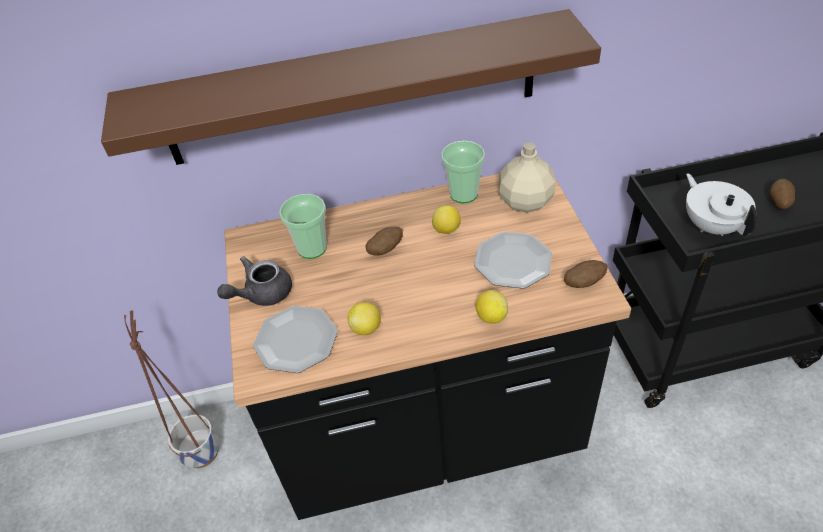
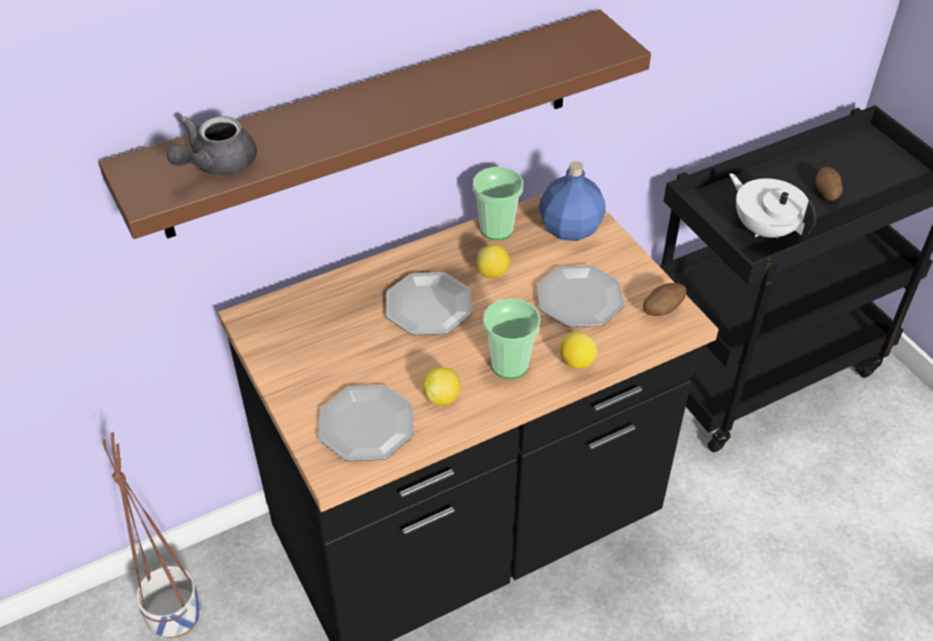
camera: 20 degrees left, 0 degrees up
grey teapot [217,256,292,306] -> grey teapot moved to [167,116,257,176]
cup [279,194,327,259] -> cup moved to [483,298,541,379]
potato [366,226,403,256] -> plate [386,272,472,335]
beige bottle [499,142,555,213] -> blue bottle [539,161,606,241]

